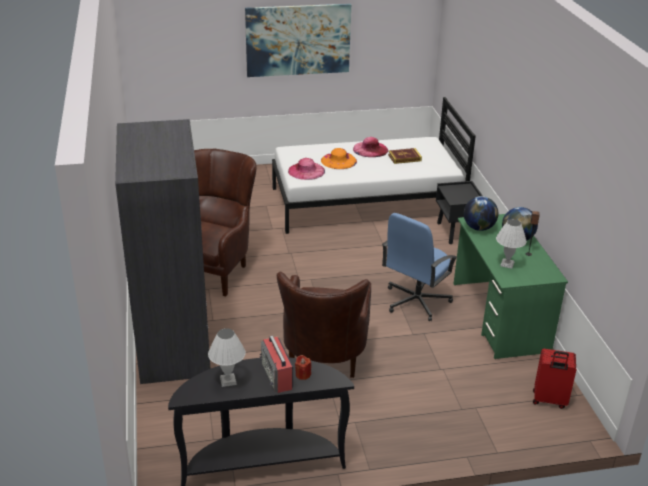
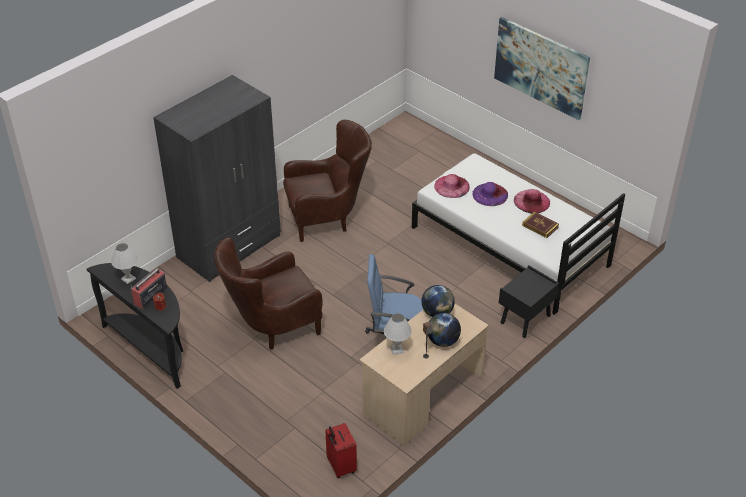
camera: 55 degrees right, 10 degrees up
orange hat [321,148,357,169] -> purple hat [472,182,508,206]
green desk [454,214,568,359] -> beige desk [359,303,489,446]

